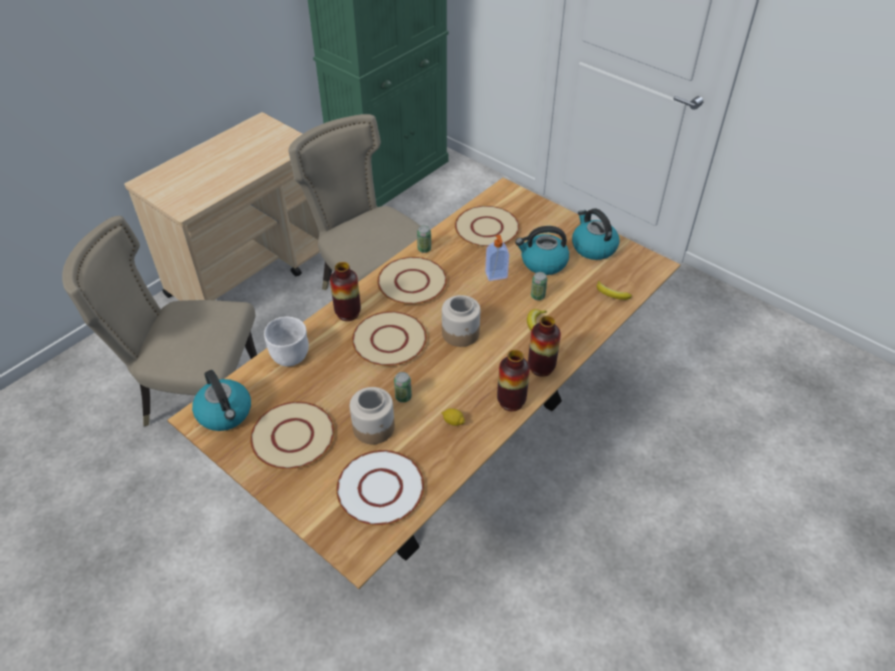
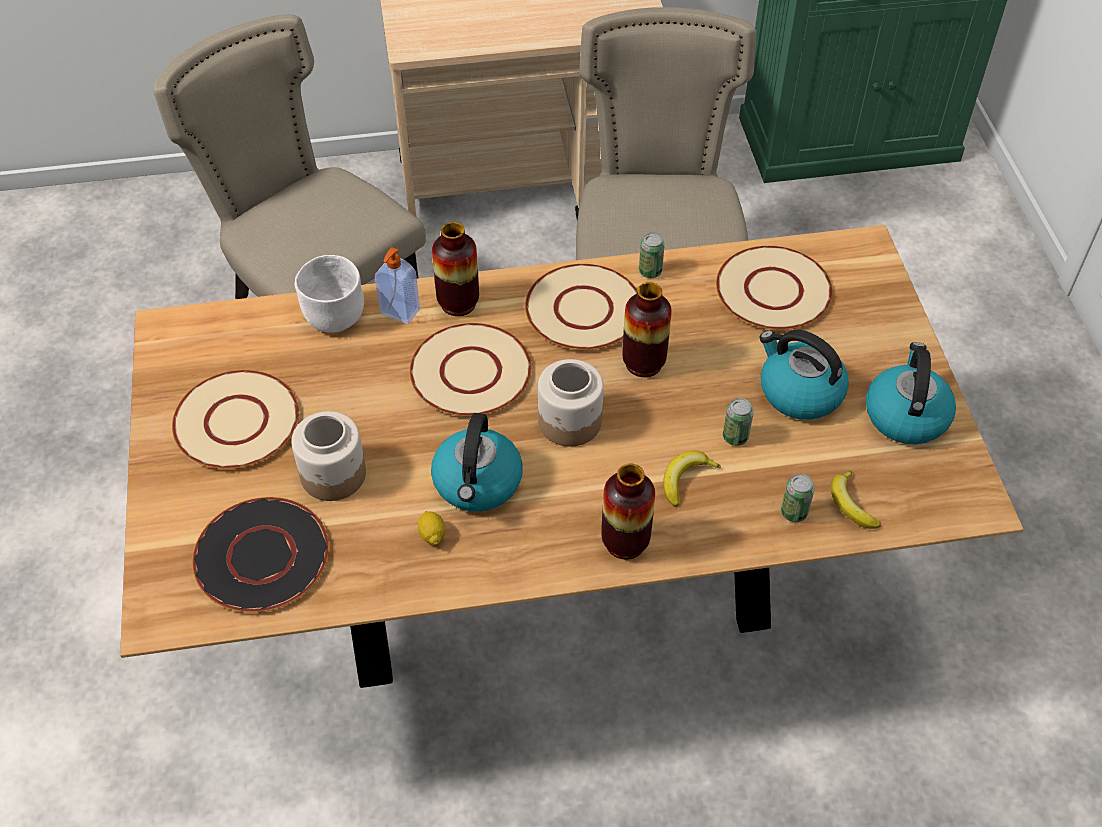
camera: 40 degrees right, 5 degrees up
kettle [192,370,251,431] -> kettle moved to [431,413,523,512]
white plate [336,450,424,526] -> black plate [192,497,329,613]
can [394,372,412,403] -> can moved to [781,473,815,522]
soap dispenser [485,235,509,281] -> soap dispenser moved to [375,247,420,324]
vase [497,350,530,411] -> vase moved to [622,282,672,377]

